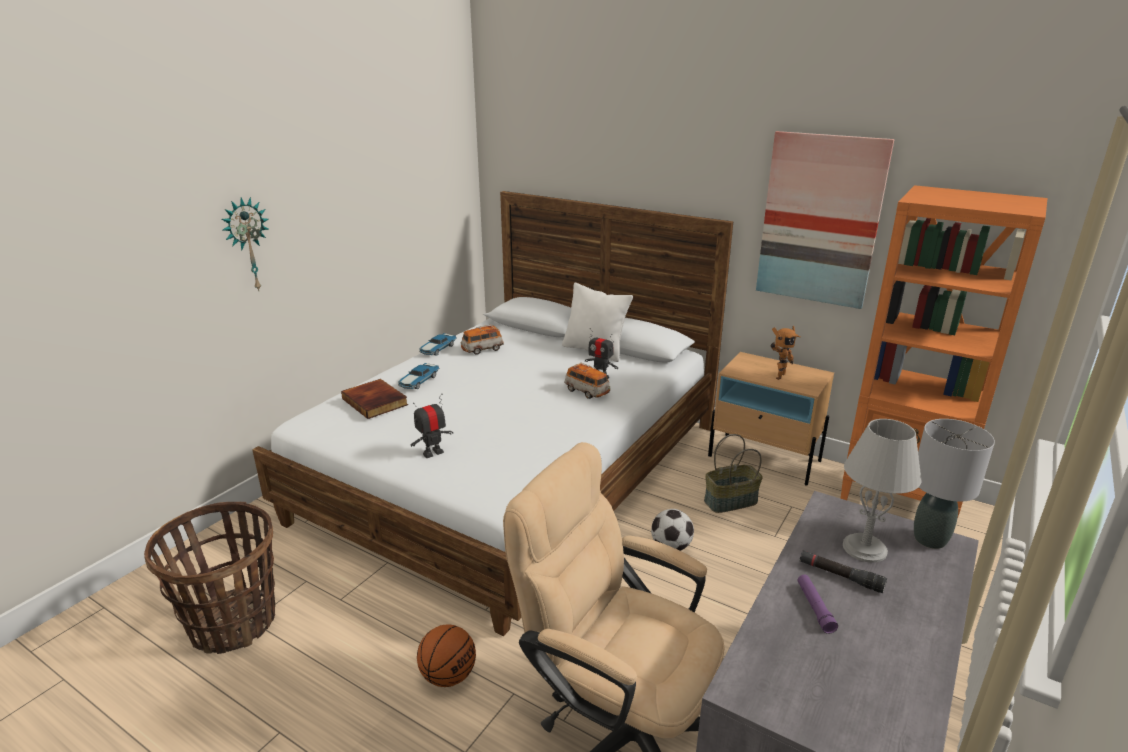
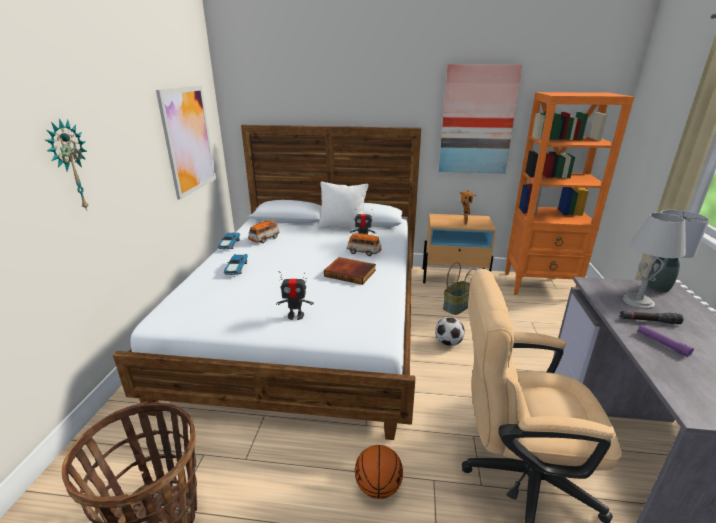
camera: 25 degrees left, 0 degrees up
book [341,379,408,419] -> book moved to [324,257,376,285]
toy robot [411,394,453,458] -> toy robot turned 120 degrees counterclockwise [276,271,314,320]
none -> picture [156,86,216,200]

